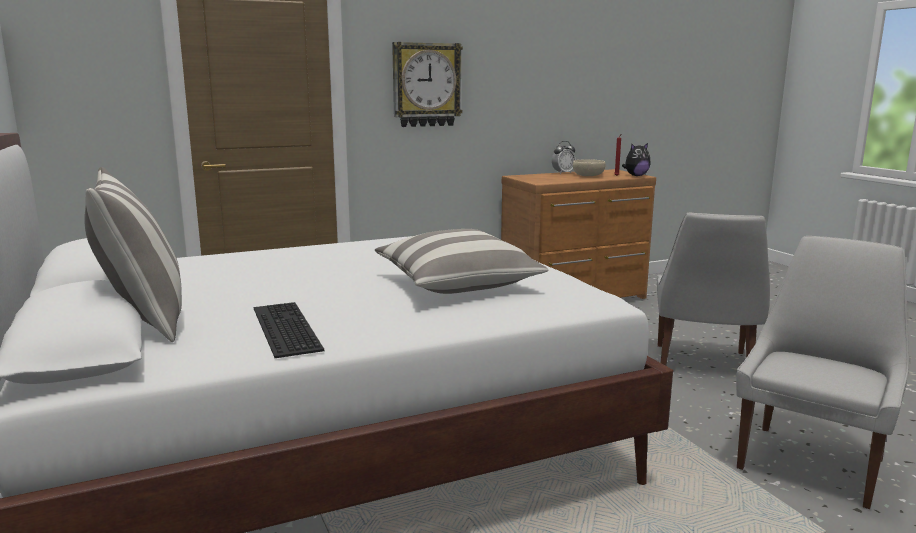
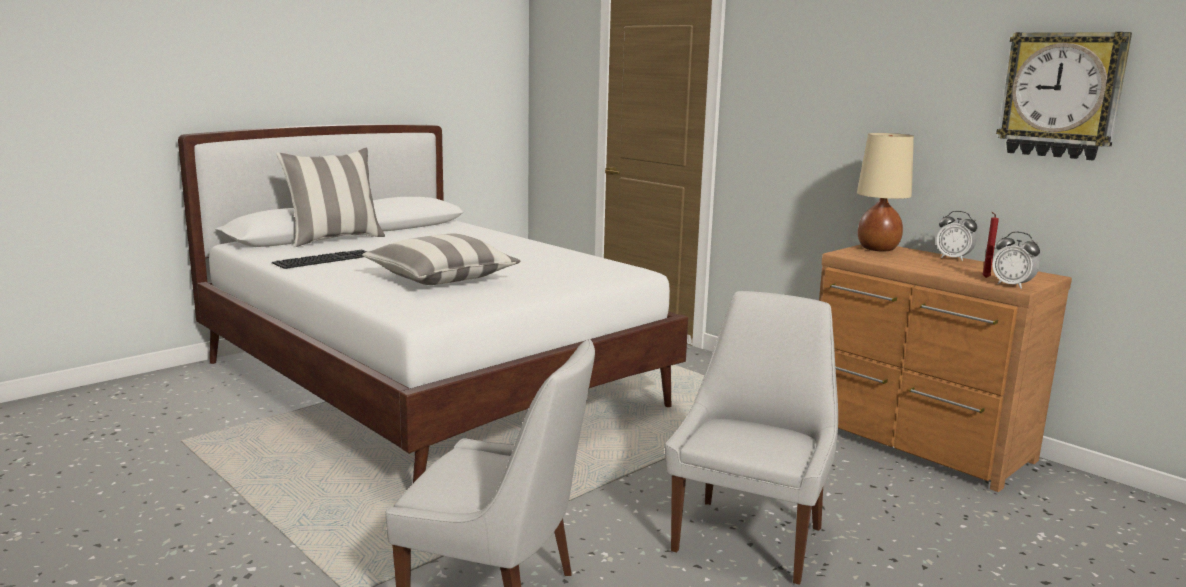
camera: 70 degrees right, 0 degrees up
wall clock [392,42,463,127] -> wall clock moved to [996,32,1132,160]
beige bowl [573,159,605,176] -> none
plush toy [622,143,651,176] -> alarm clock [992,232,1040,289]
white chair [657,213,770,366] -> white chair turned 120 degrees clockwise [665,291,838,585]
none -> beige table lamp [857,133,914,252]

